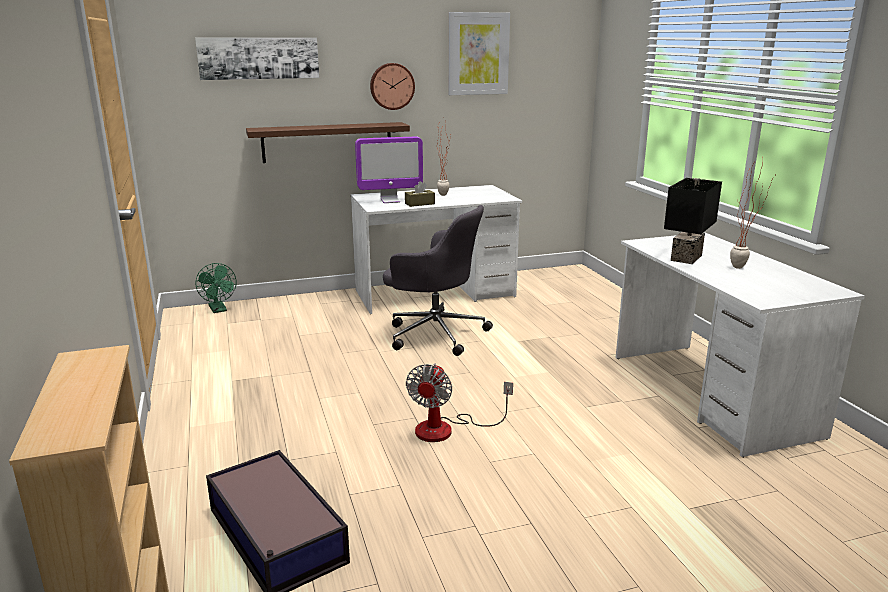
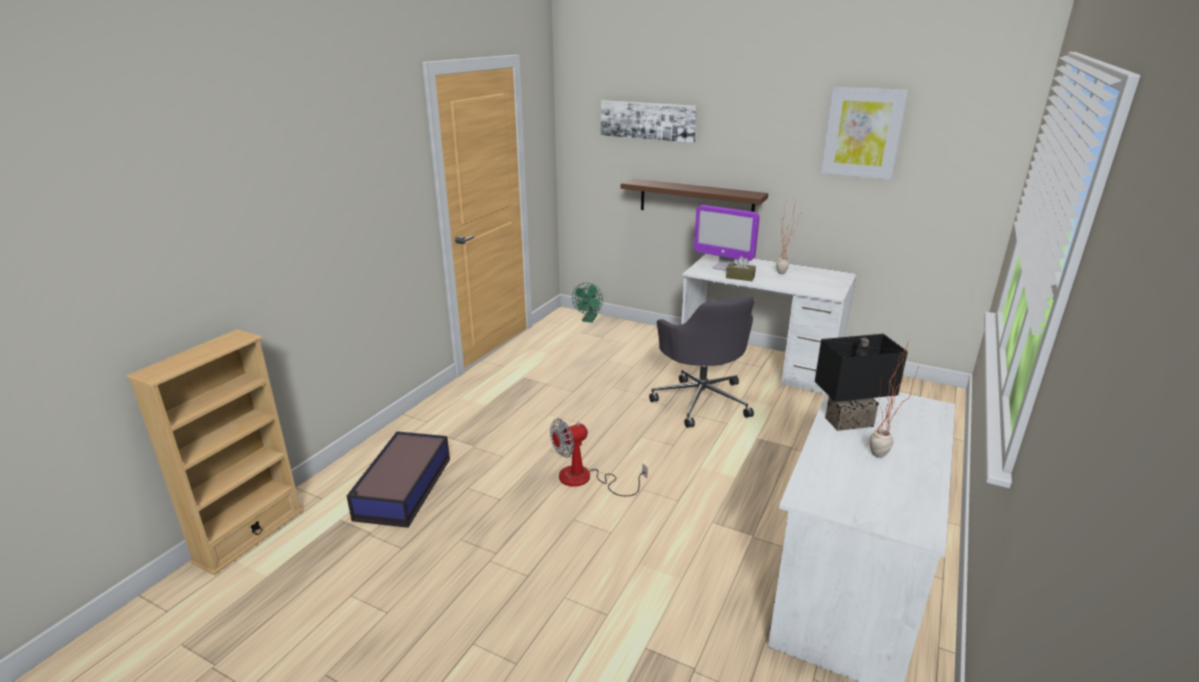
camera: 45 degrees right, 5 degrees up
wall clock [370,63,415,110] -> none

